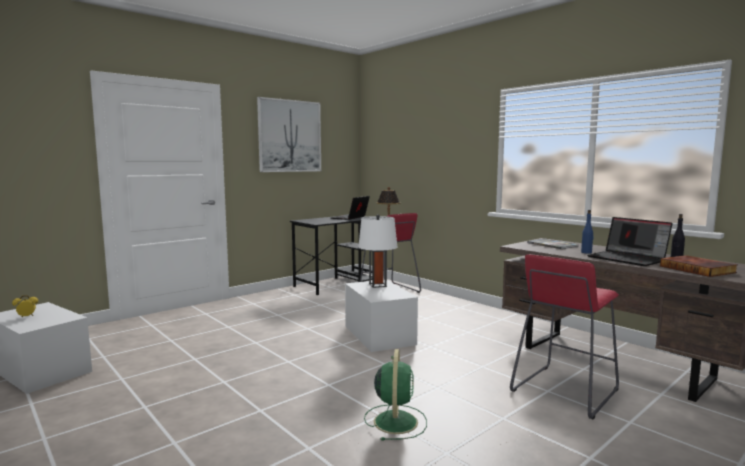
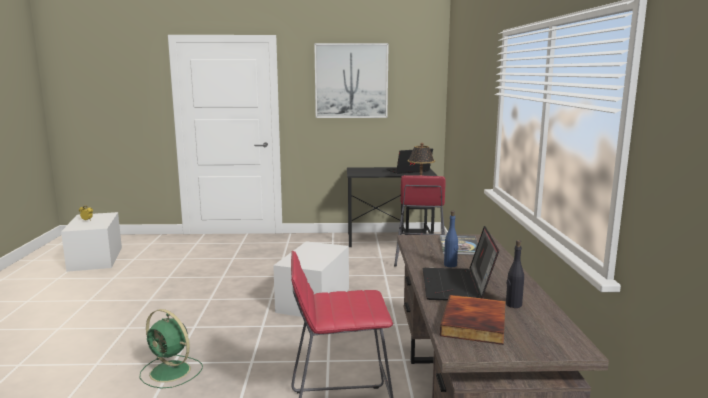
camera: 40 degrees right, 5 degrees up
white table lamp [358,214,397,288] -> none
green fan [364,349,427,441] -> green fan turned 75 degrees clockwise [139,309,203,389]

